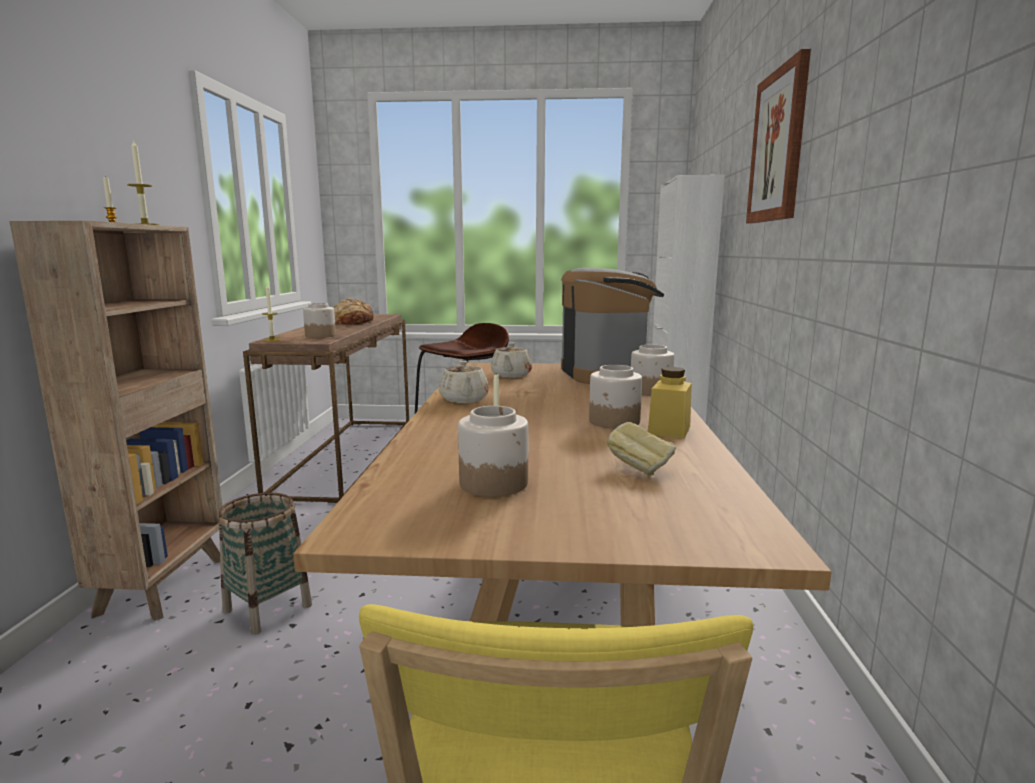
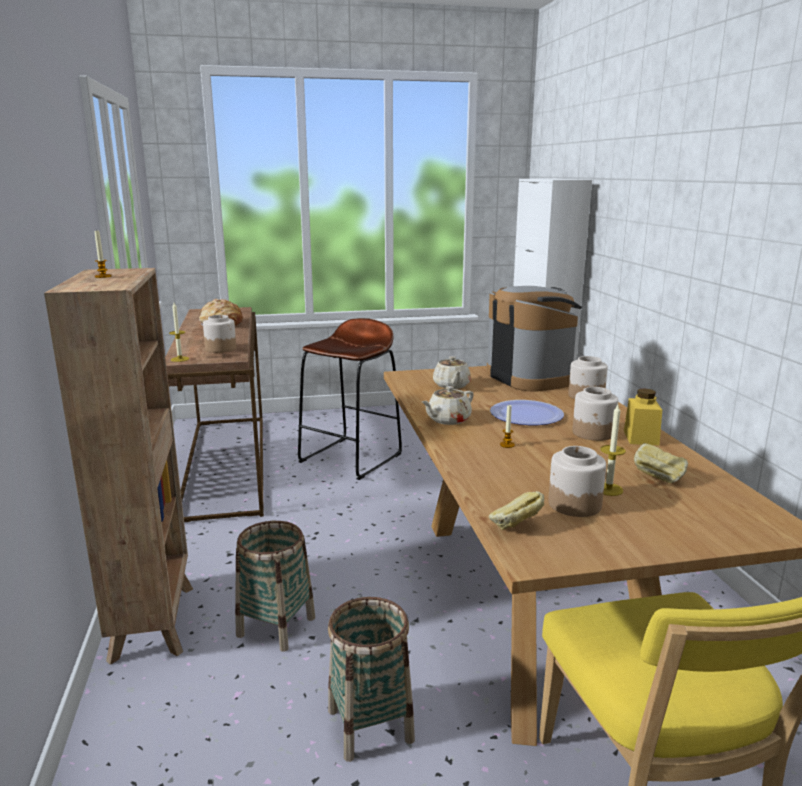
camera: 15 degrees left, 5 degrees up
candle [127,139,159,225] -> candle moved to [600,405,626,496]
beige teapot [439,361,489,403] -> beige teapot turned 75 degrees clockwise [422,386,474,425]
picture [746,49,811,223] -> none
none -> basket [328,597,415,762]
none -> bread [489,491,544,530]
none -> plate [490,400,564,425]

